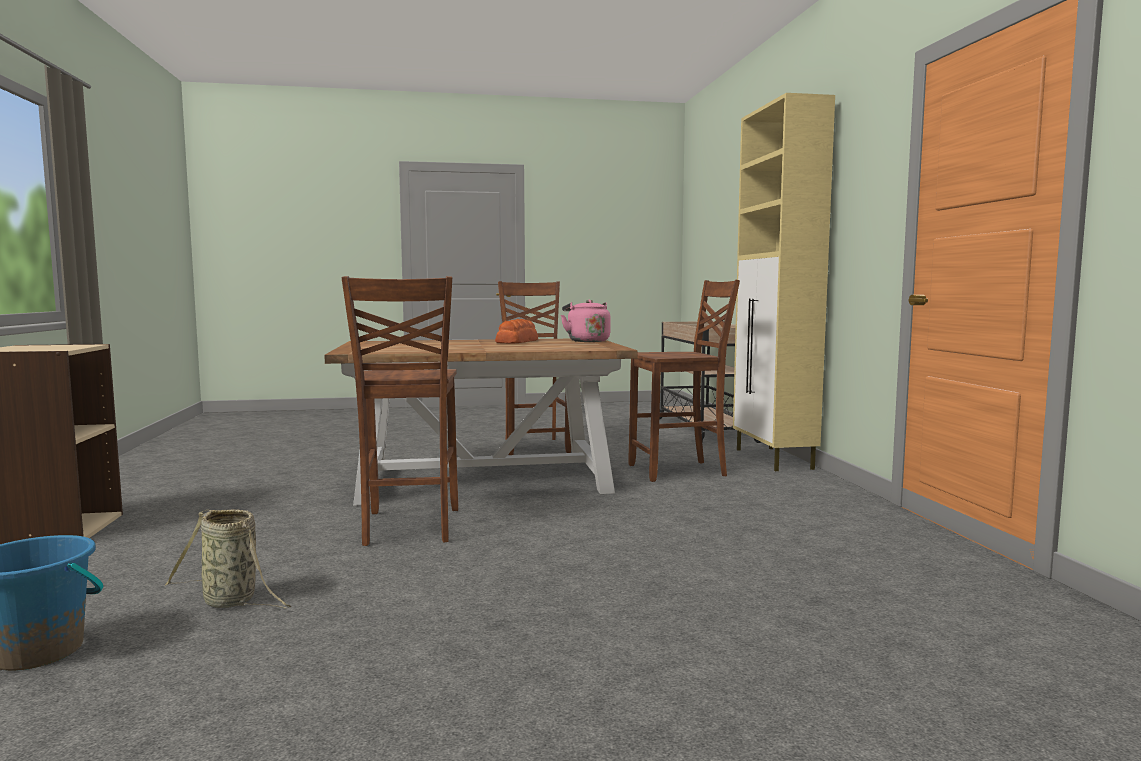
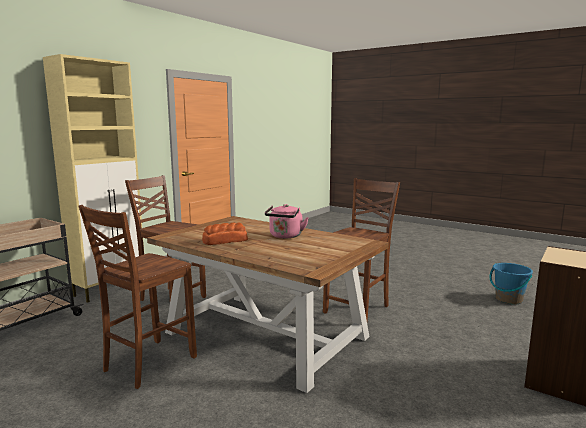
camera: 135 degrees left, 5 degrees up
basket [164,509,291,608] -> none
pink kettle [561,300,610,342] -> pink kettle moved to [265,204,309,238]

